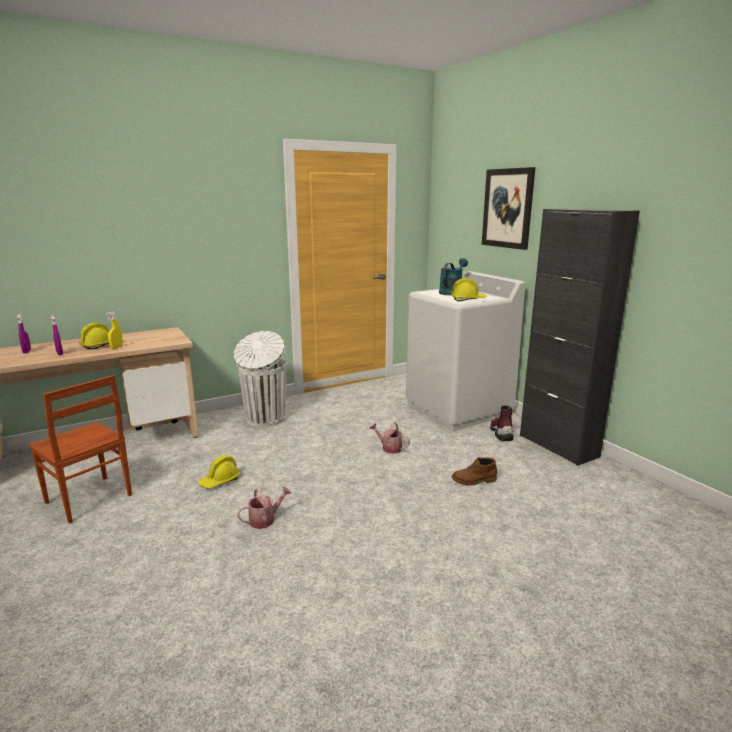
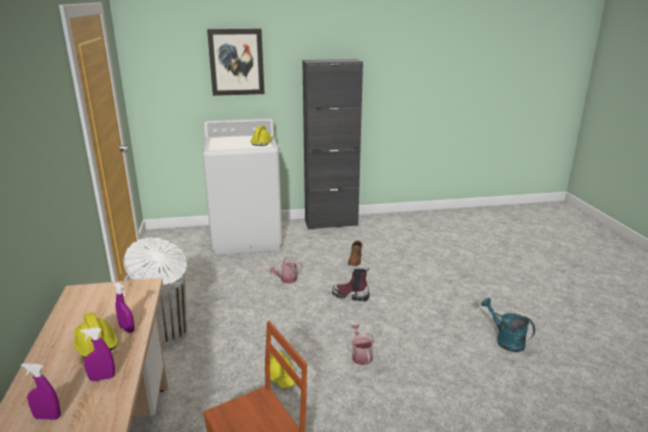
camera: 70 degrees left, 5 degrees up
yellow spray bottle [106,311,123,349] -> purple spray bottle [114,283,135,333]
turquoise watering can [439,258,468,295] -> turquoise watering can moved to [481,298,535,352]
boot [490,406,514,441] -> boot moved to [332,268,370,301]

